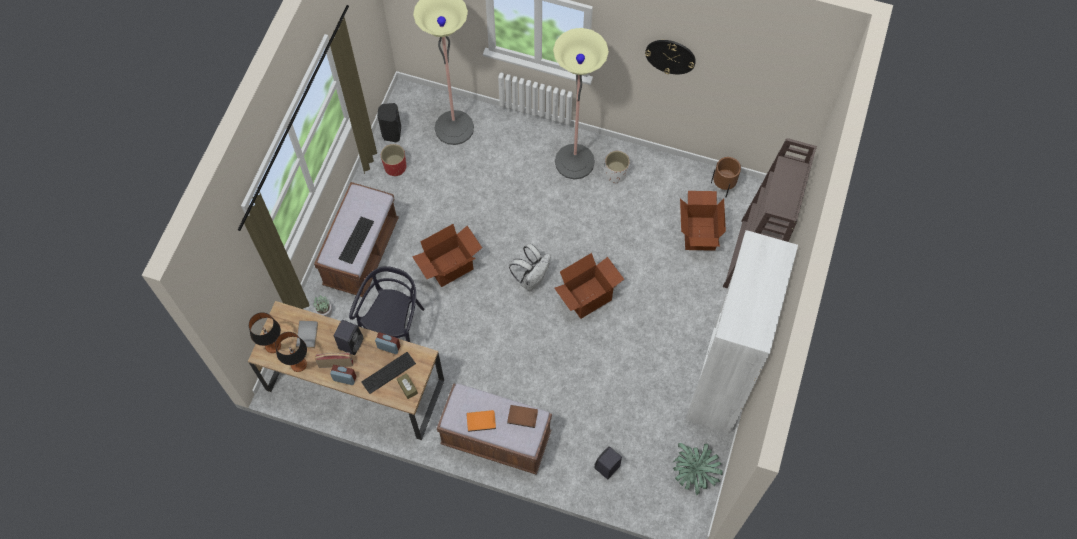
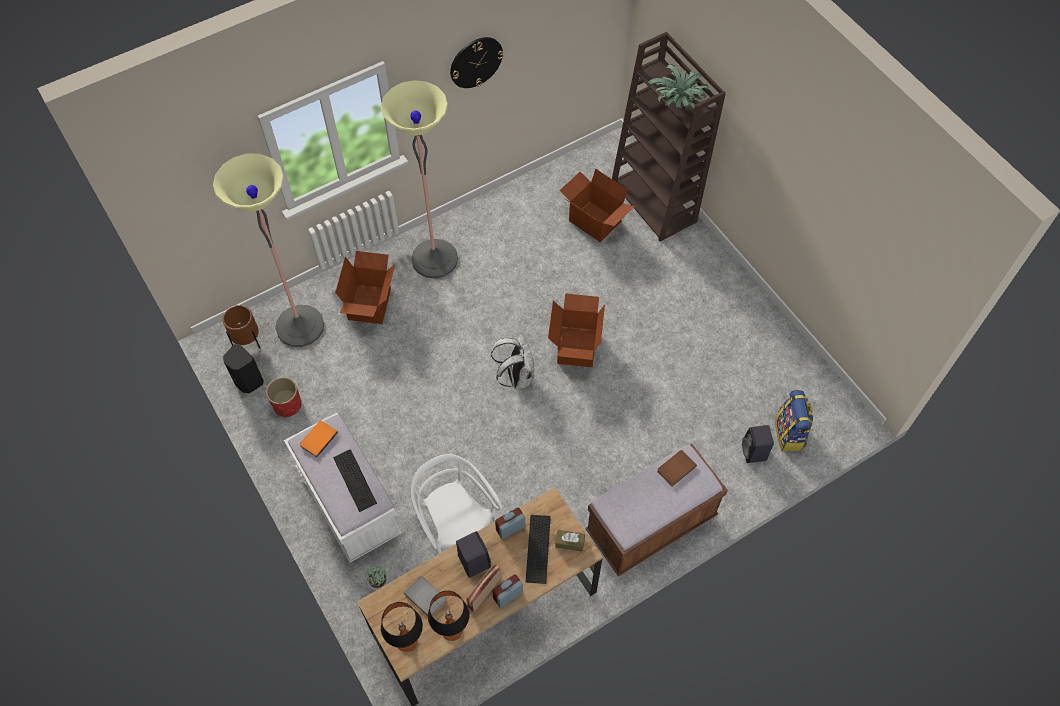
camera: 50 degrees left, 5 degrees down
brown bench [314,182,399,297] -> white bench [284,413,402,563]
black chair [349,266,425,342] -> white chair [411,454,503,555]
cardboard box [412,224,482,287] -> cardboard box moved to [335,251,395,324]
orange book [467,410,496,432] -> orange book moved to [300,420,338,458]
white planter [605,151,630,183] -> none
potted plant [673,443,723,495] -> potted plant moved to [648,64,710,109]
white bookcase [686,230,798,434] -> none
brown planter [711,157,741,197] -> brown planter moved to [222,305,260,349]
none -> backpack [775,390,813,451]

